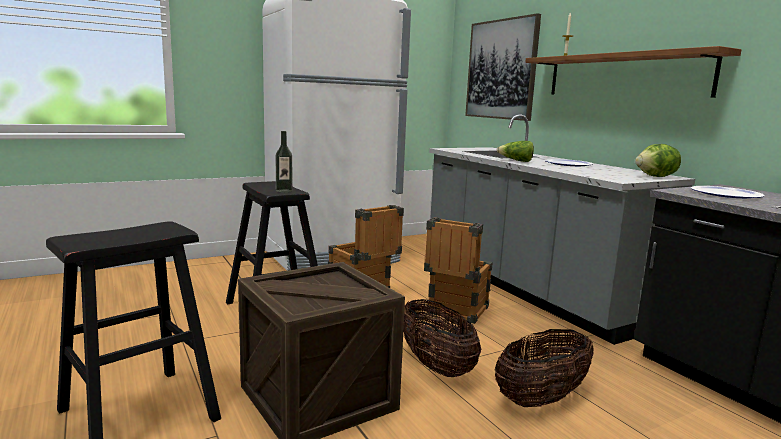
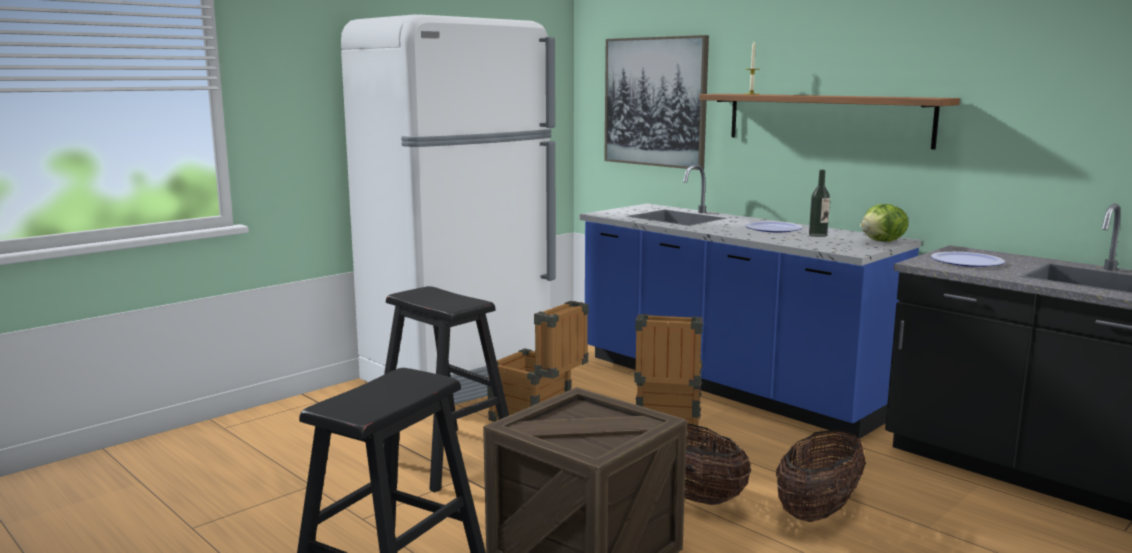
camera: 15 degrees left, 0 degrees up
bottle [276,131,292,193] -> bottle moved to [809,170,830,237]
grey counter [429,115,695,345] -> blue counter [579,164,922,439]
lettuce [497,141,534,162] -> none

